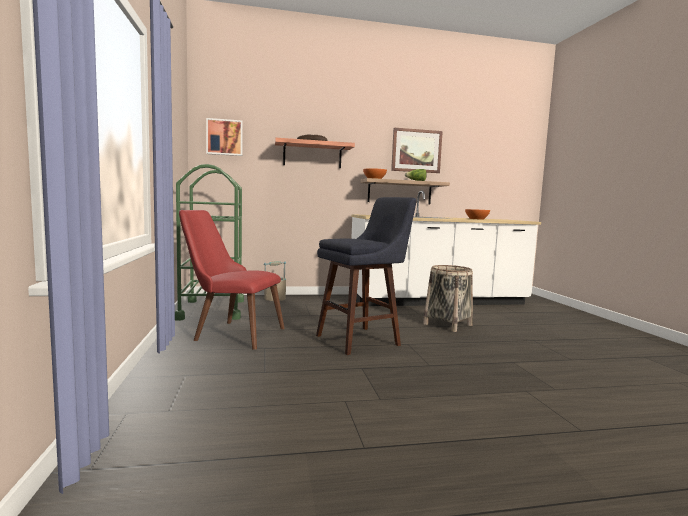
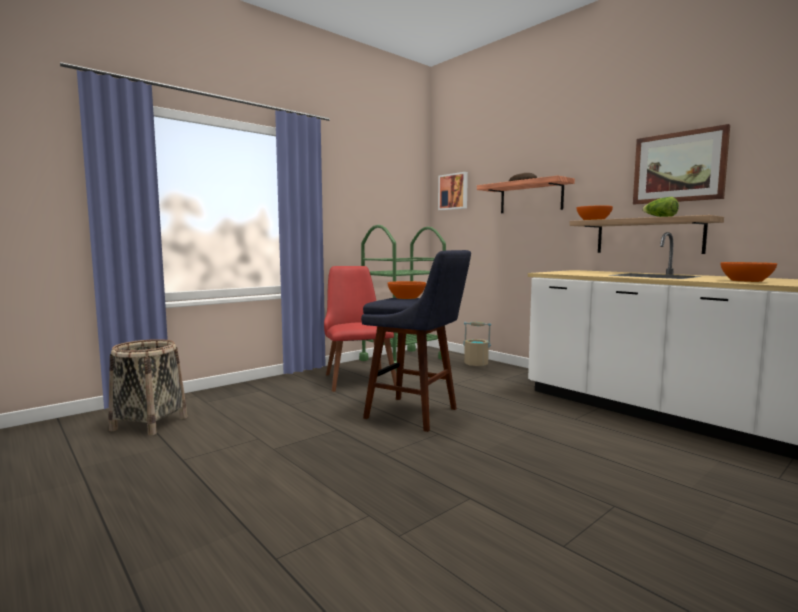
camera: 60 degrees right, 0 degrees up
basket [423,265,473,332] -> basket moved to [109,339,188,435]
none -> orange bowl [388,281,426,299]

